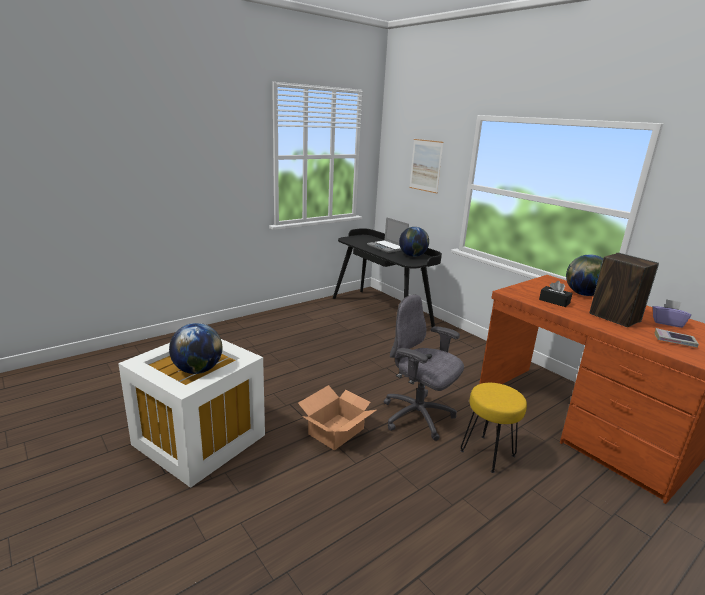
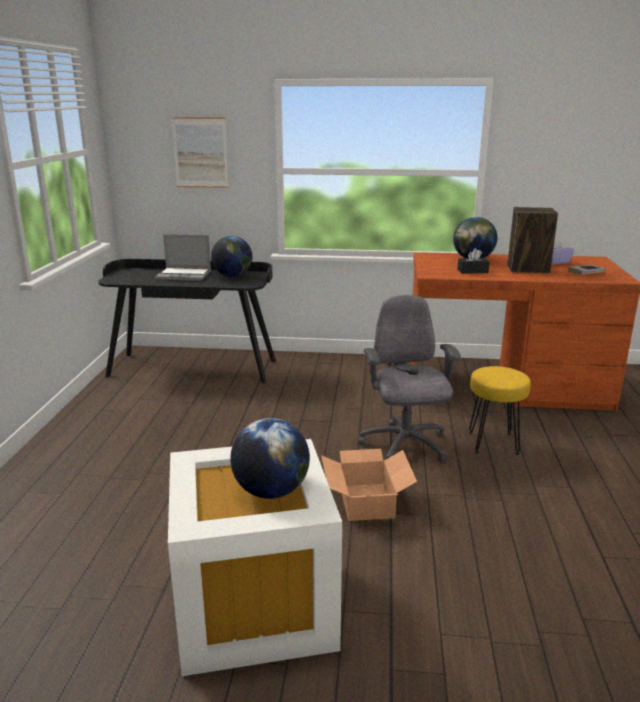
camera: 45 degrees left, 0 degrees up
grey office chair [384,295,464,441] -> grey office chair turned 90 degrees clockwise [359,295,461,463]

